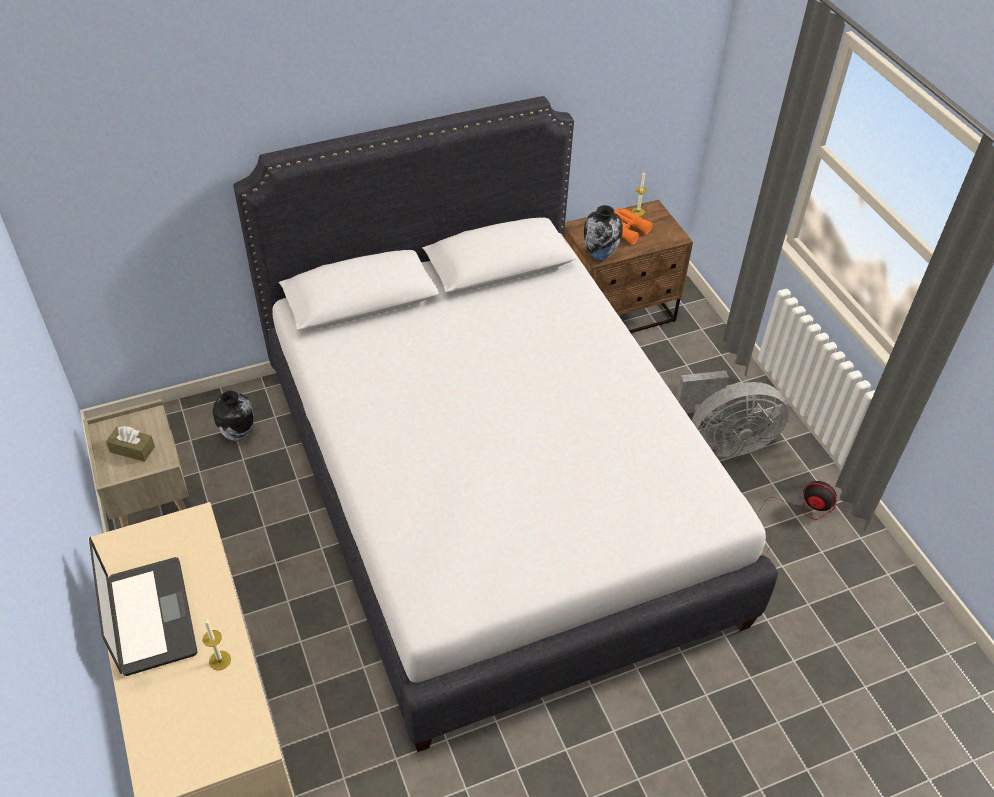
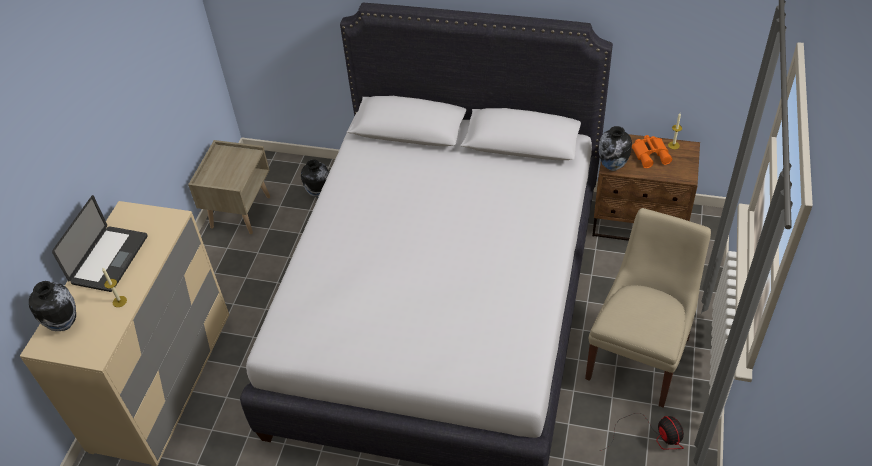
camera: 40 degrees right, 0 degrees up
brown tissue box [106,426,155,462] -> none
grey fan [676,371,789,457] -> beige chair [585,208,711,408]
none -> vase [29,281,76,331]

